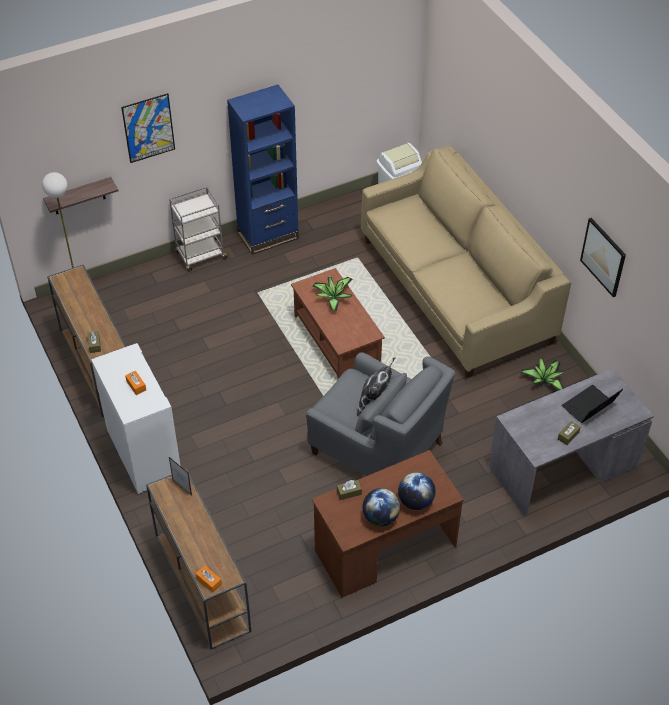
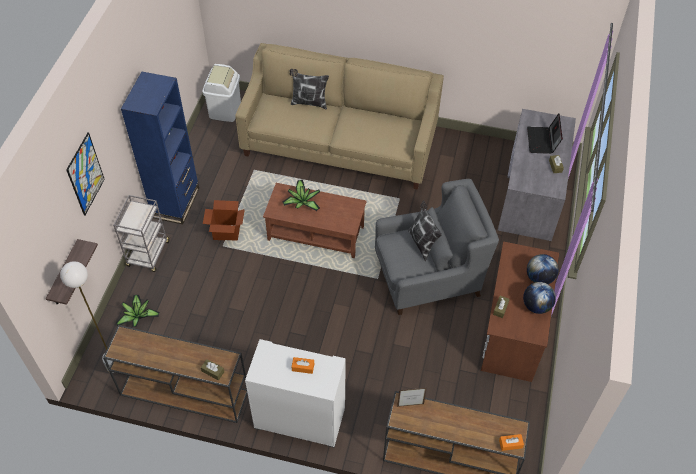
camera: 50 degrees left, 5 degrees up
potted plant [521,358,564,391] -> potted plant moved to [116,295,159,327]
picture [580,218,626,297] -> none
none -> cardboard box [203,200,245,241]
none -> pillow [290,69,329,109]

